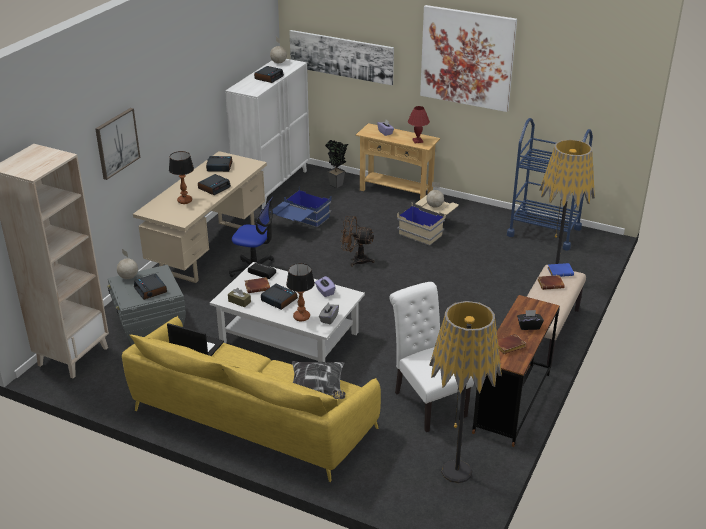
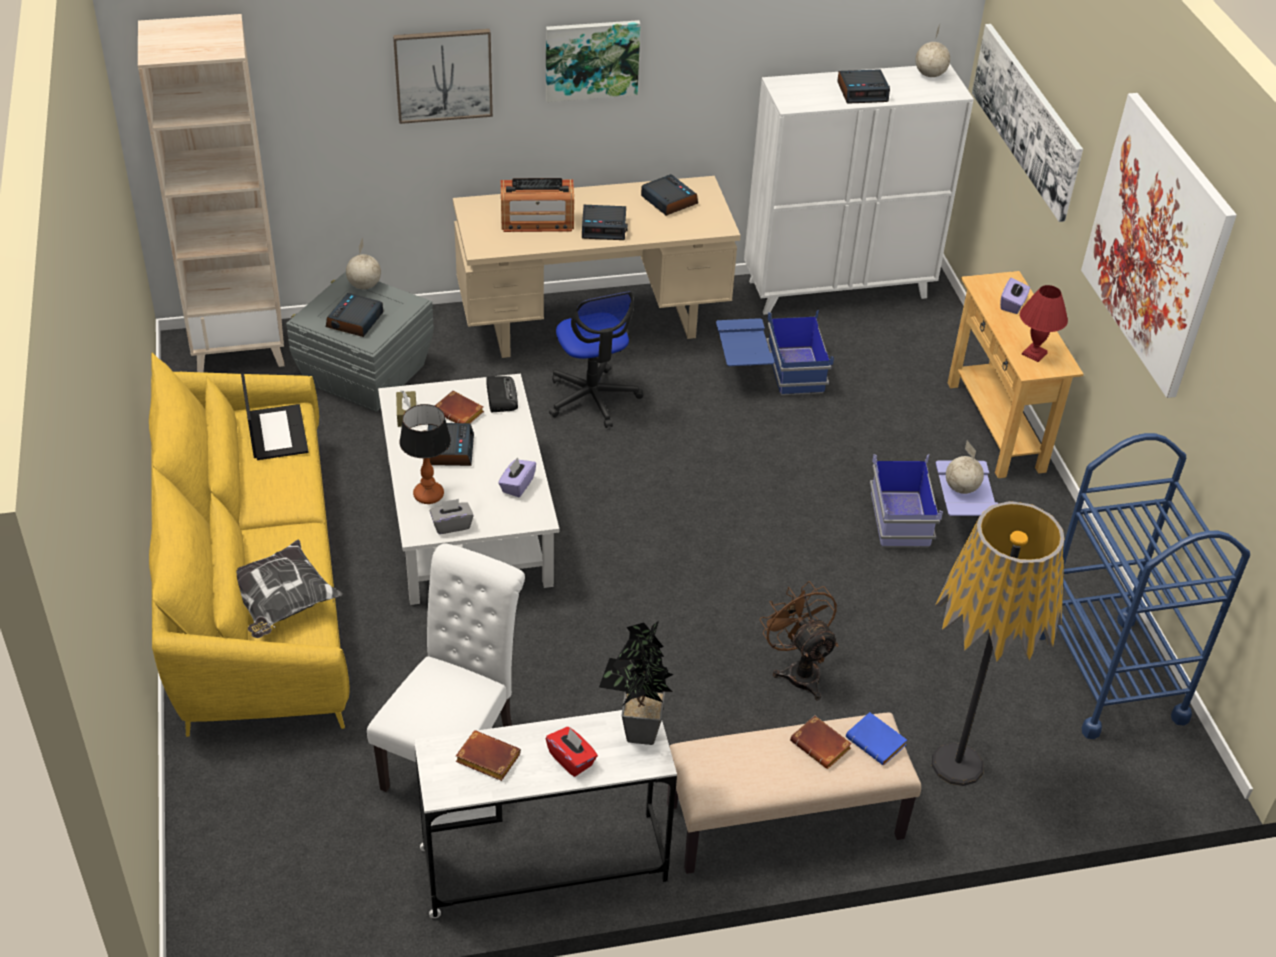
camera: 50 degrees right, 10 degrees up
table lamp [169,151,194,204] -> radio [501,178,574,232]
potted plant [325,140,348,188] -> potted plant moved to [599,621,674,745]
brown fan [340,216,375,267] -> brown fan moved to [760,581,838,701]
beige storage box [397,195,459,246] -> blue storage box [870,454,998,548]
floor lamp [429,301,502,483] -> none
brown desk [472,295,560,447] -> white desk [414,710,677,918]
black tissue box [517,310,544,330] -> red tissue box [545,727,598,777]
none -> picture [546,20,640,102]

